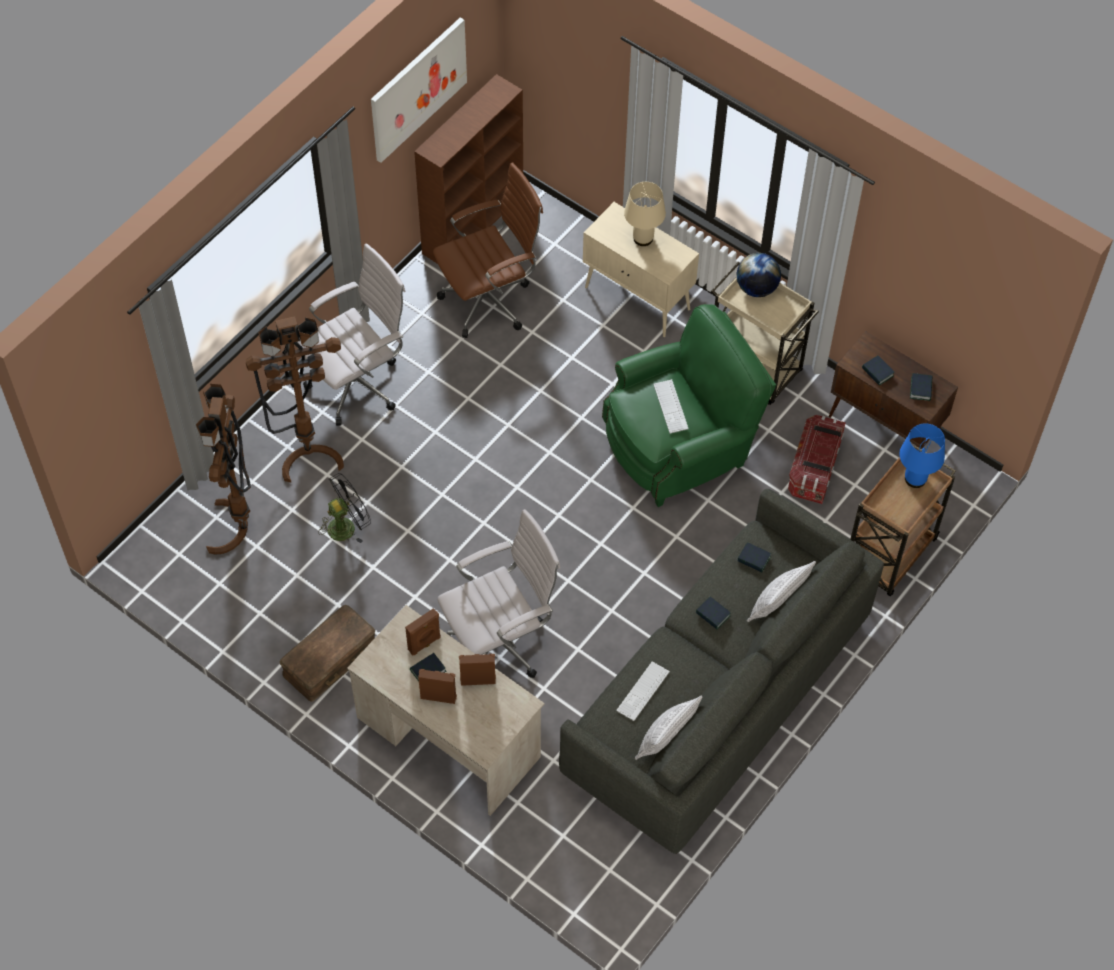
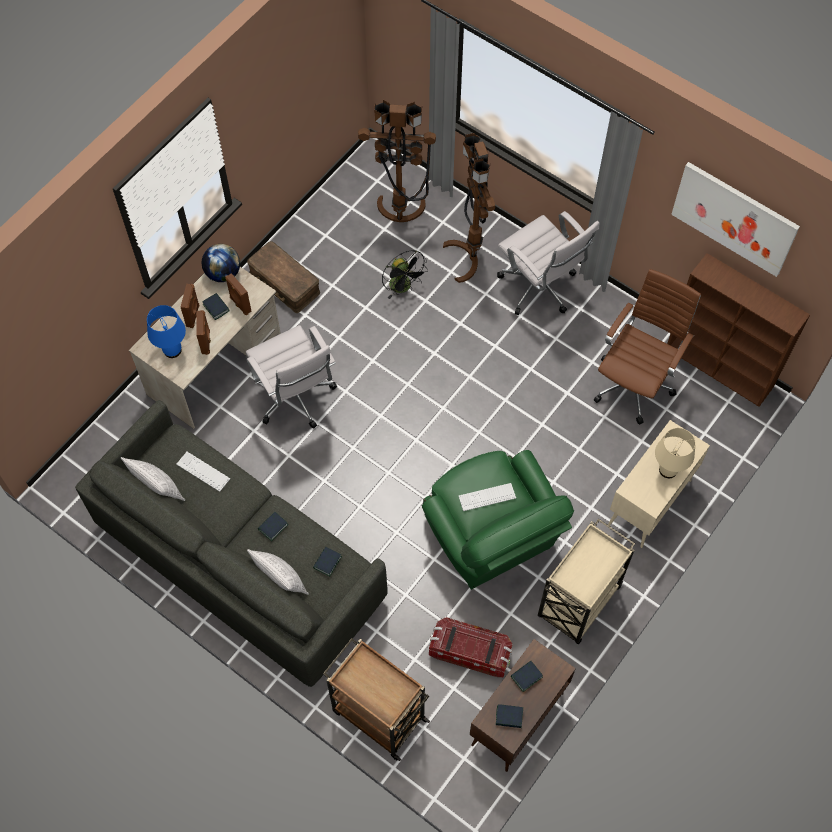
camera: 90 degrees right, 5 degrees up
brown office chair [433,162,543,338] -> brown office chair turned 120 degrees counterclockwise [594,269,701,425]
globe [737,253,781,297] -> globe moved to [201,244,240,282]
blue table lamp [899,423,945,488] -> blue table lamp moved to [147,305,186,358]

